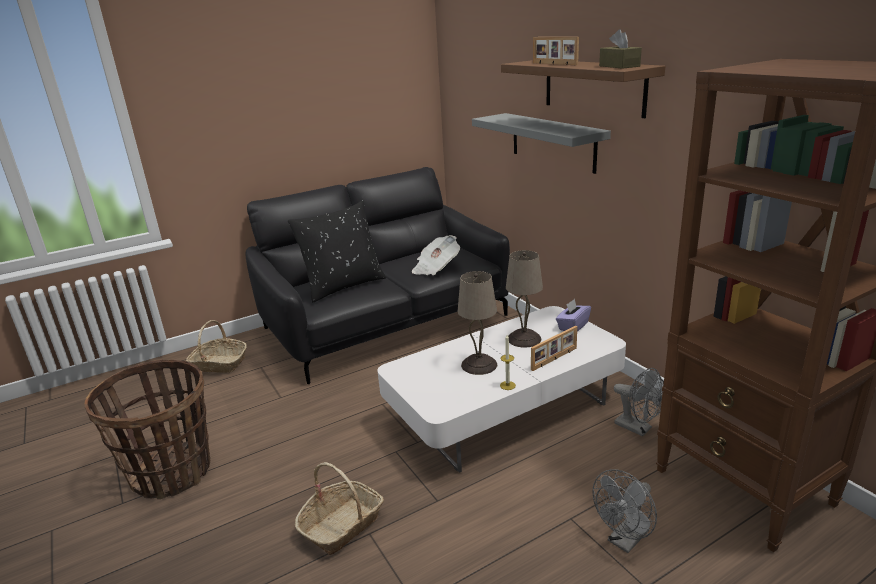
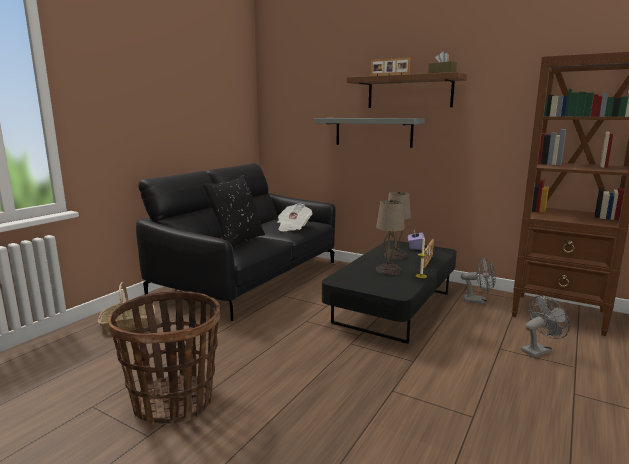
camera: 30 degrees left, 10 degrees down
basket [295,462,384,555] -> none
white coffee table [377,306,626,473] -> black coffee table [322,240,457,344]
grey fan [592,469,657,553] -> grey fan turned 135 degrees counterclockwise [521,295,570,358]

